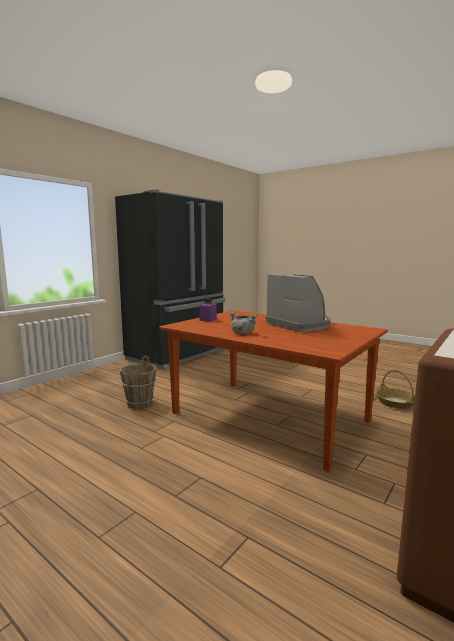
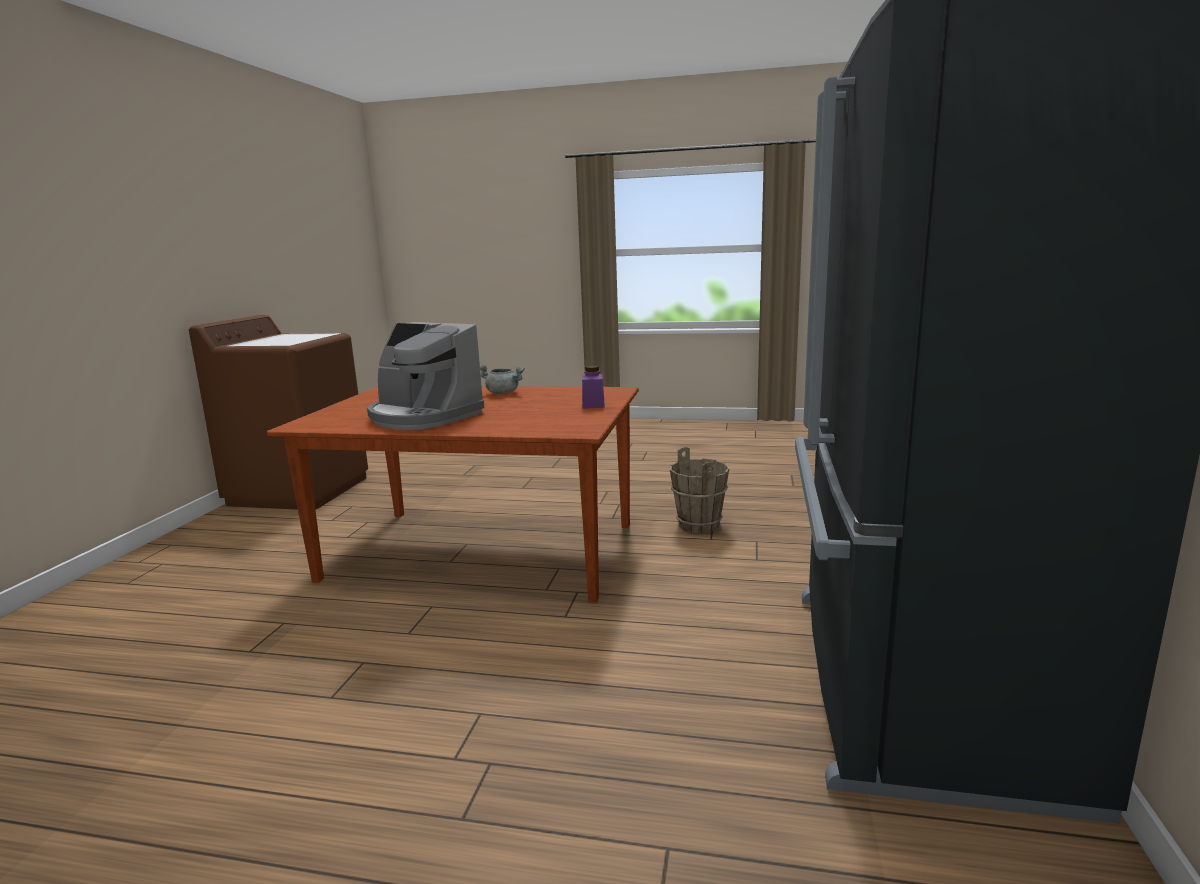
camera: 155 degrees right, 5 degrees up
basket [376,370,415,409] -> none

